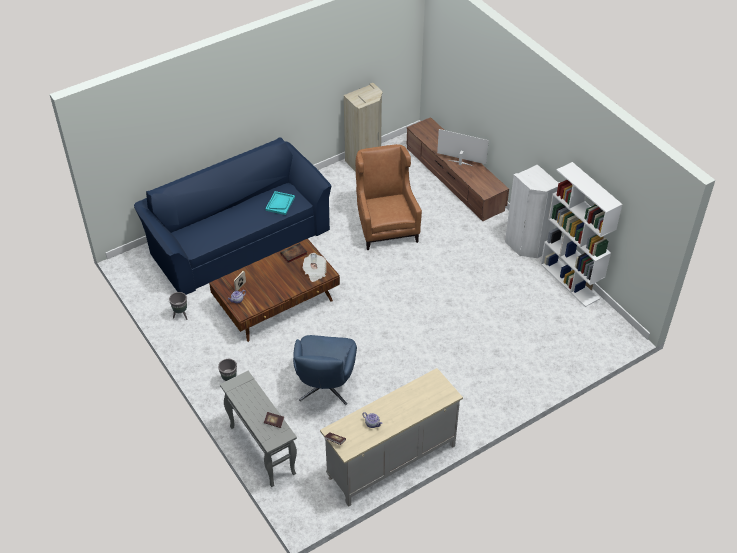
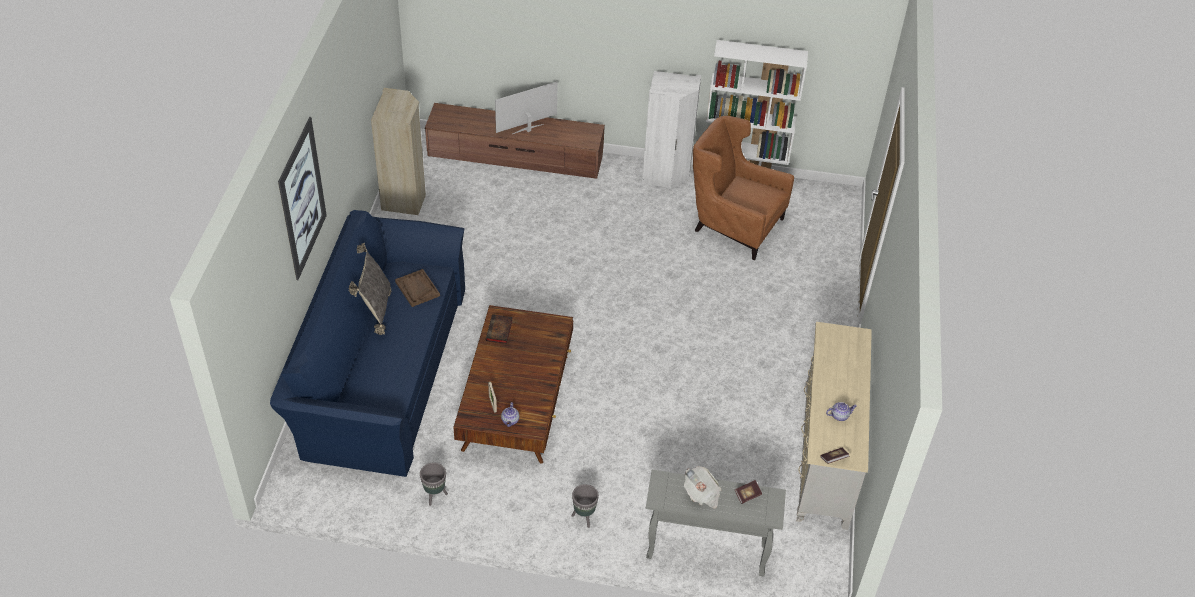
camera: 50 degrees left, 0 degrees up
turquoise tray [265,191,295,215] -> brown tray [395,269,440,307]
blue armchair [293,335,357,405] -> none
newspaper [302,253,327,282] -> newspaper moved to [684,466,722,509]
brown armchair [355,144,422,250] -> brown armchair moved to [693,116,794,260]
none -> picture [278,117,327,280]
none -> pillow [348,243,392,335]

